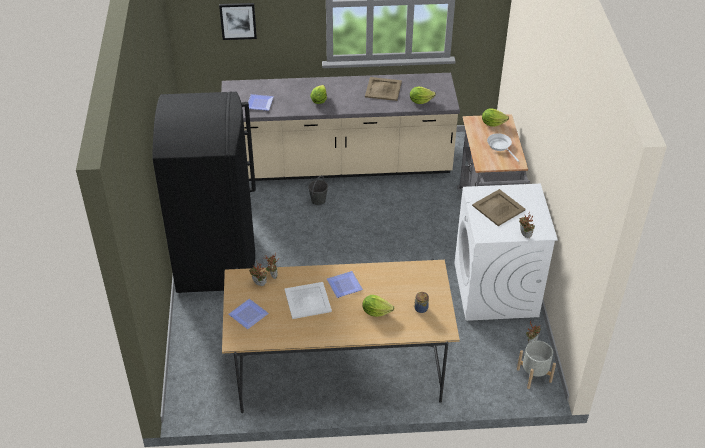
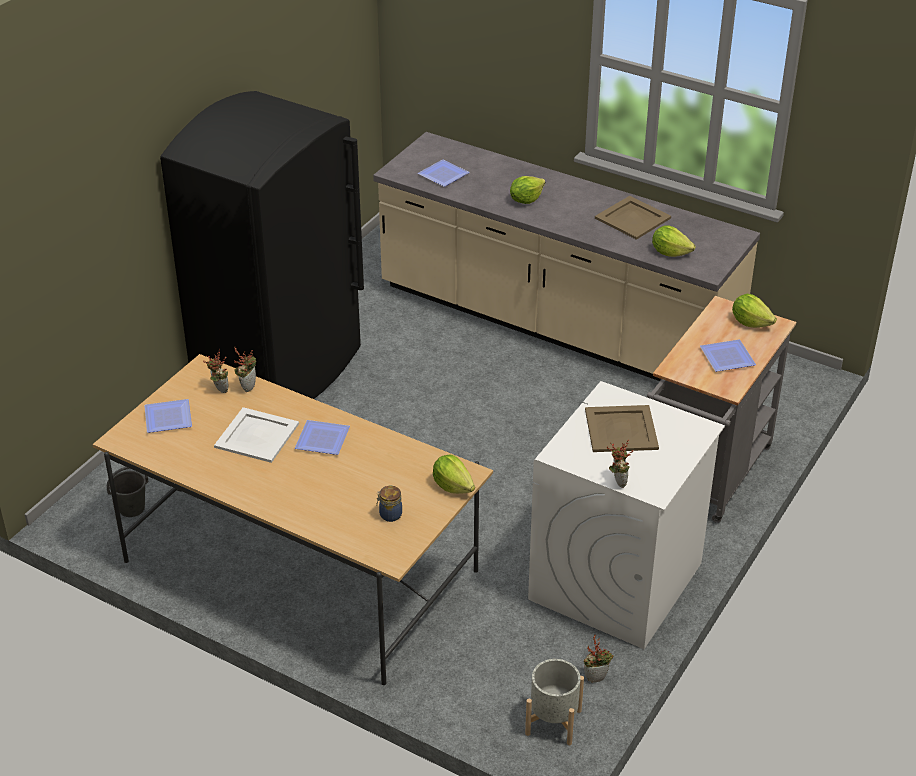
camera: 35 degrees right, 5 degrees down
picture [219,3,257,40] -> none
grey bucket [308,175,328,205] -> grey bucket moved to [107,467,148,517]
lettuce [363,295,394,317] -> lettuce moved to [433,455,475,494]
white frying pan [487,133,519,162] -> plate [700,339,756,372]

